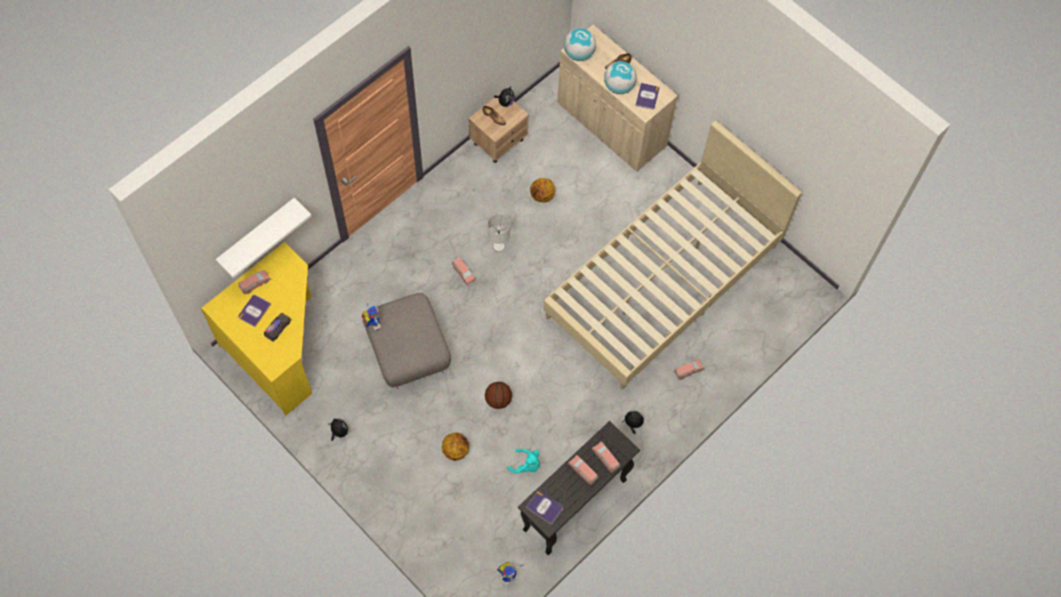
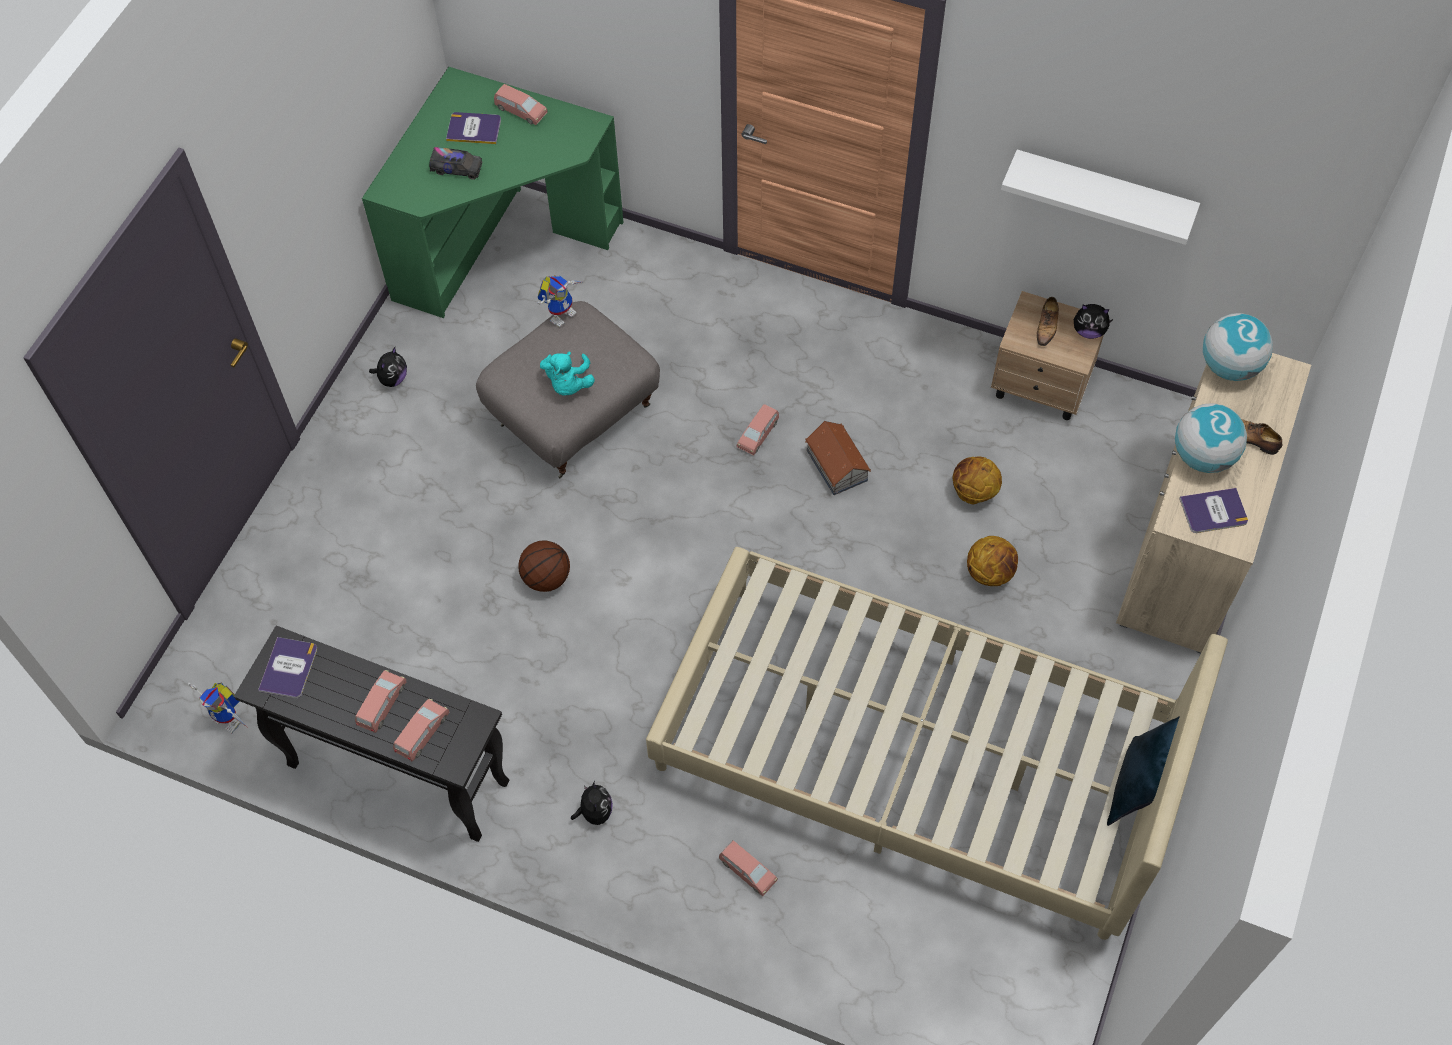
camera: 70 degrees right, 5 degrees down
yellow desk [201,242,312,416] -> green desk [362,67,623,318]
white shelf [216,198,312,278] -> white shelf moved to [1001,150,1200,245]
basketball [442,433,469,461] -> basketball moved to [967,536,1018,586]
white table lamp [488,214,510,251] -> toy house [805,421,871,495]
turquoise plush toy [508,449,540,473] -> turquoise plush toy moved to [540,352,595,396]
none -> blue pillow [1107,716,1180,826]

